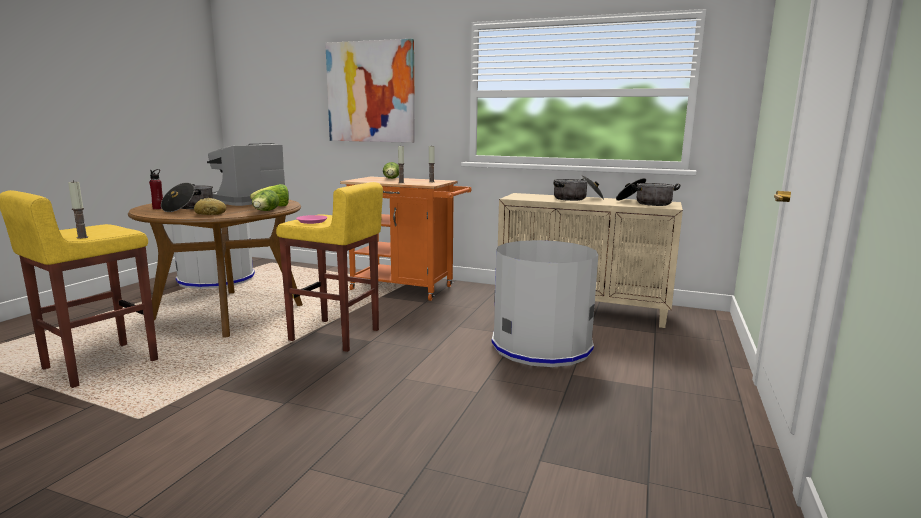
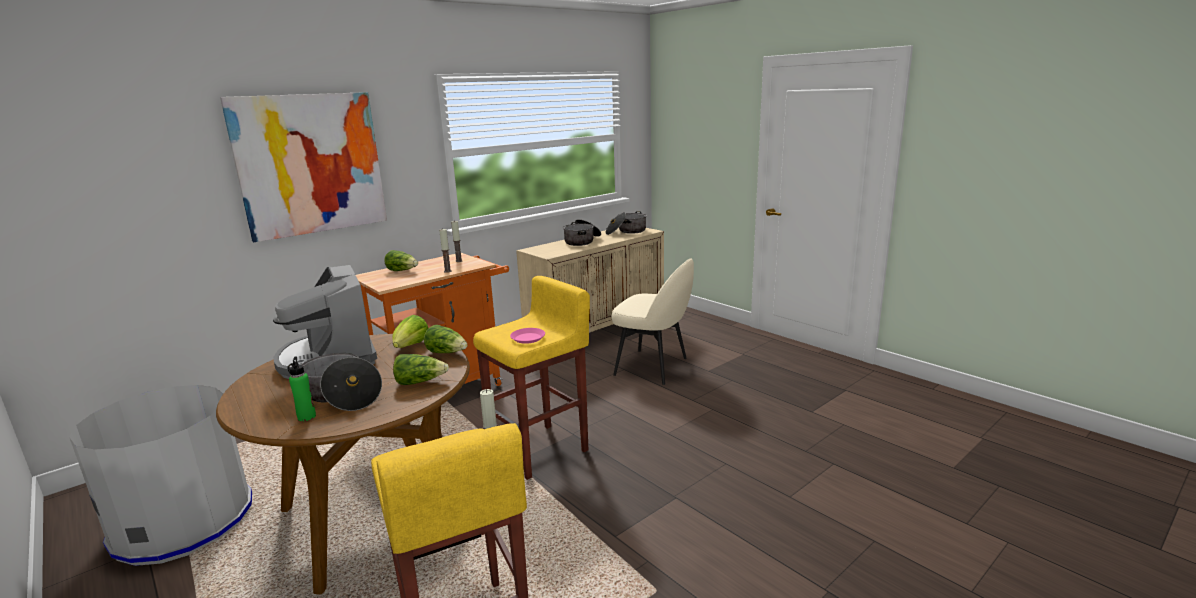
camera: 60 degrees left, 5 degrees up
red bottle [149,169,163,209] -> green bottle [289,356,316,421]
bread [194,198,226,215] -> lettuce [393,354,449,385]
grey trash can [491,240,598,367] -> beige chair [612,258,694,385]

